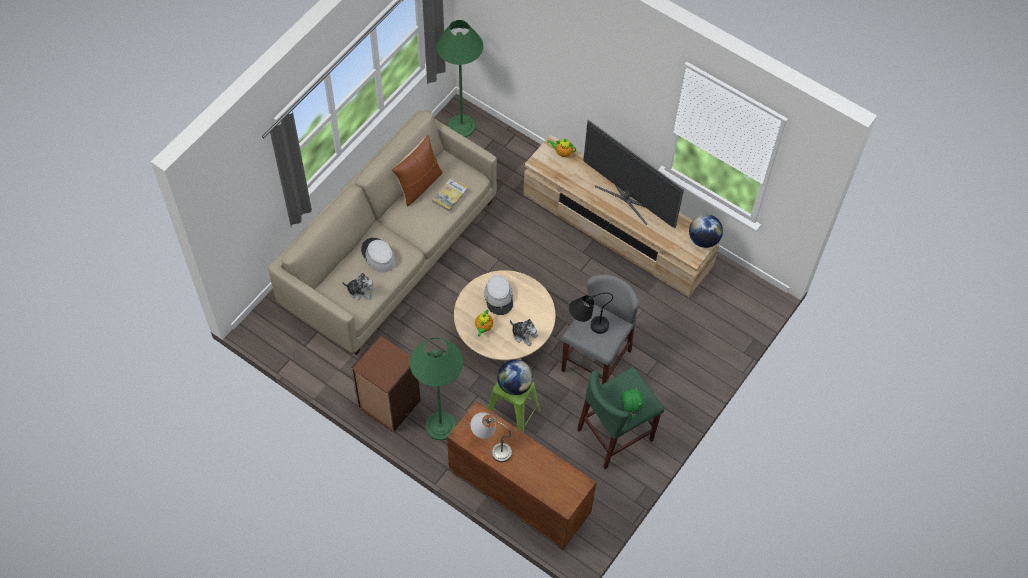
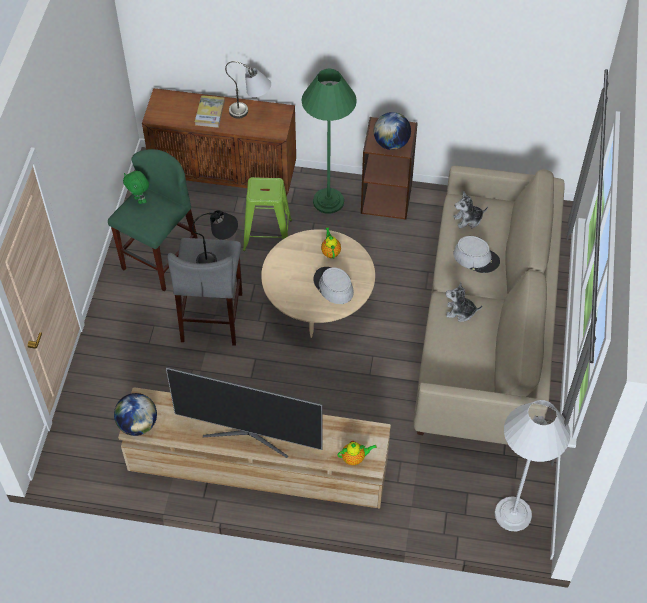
camera: 155 degrees right, 5 degrees down
brown pillow [391,135,443,207] -> none
book [432,177,468,212] -> book moved to [195,95,225,128]
green floor lamp [436,20,483,137] -> white floor lamp [495,400,570,532]
globe [497,359,533,395] -> globe moved to [374,112,411,150]
plush toy [510,319,538,346] -> plush toy moved to [446,282,482,322]

